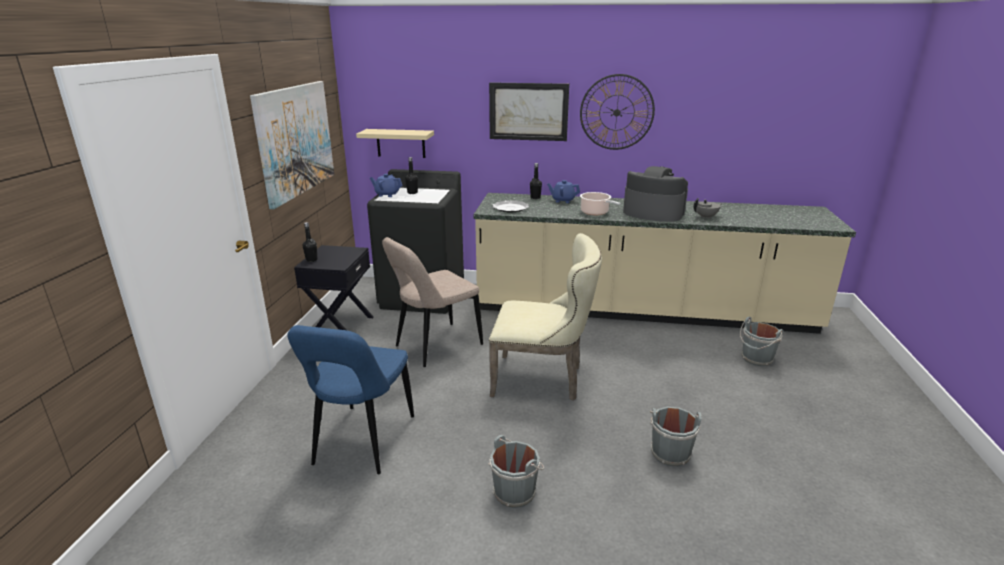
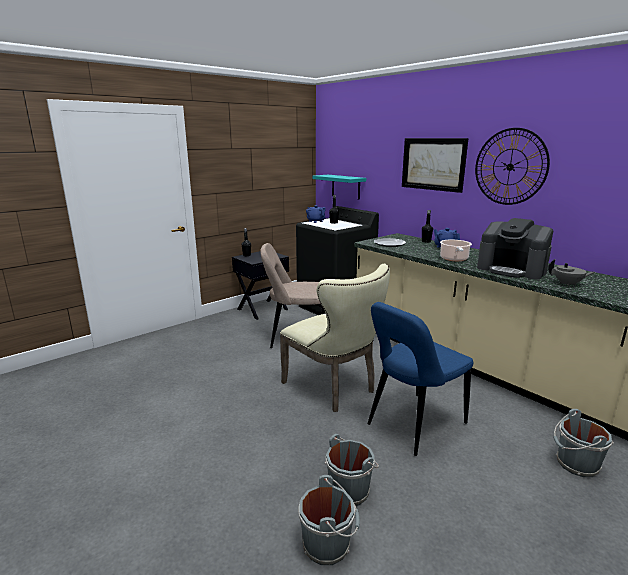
camera: 40 degrees right, 5 degrees down
picture [250,81,334,209] -> none
blue chair [287,325,414,474] -> blue chair moved to [367,302,473,456]
beige shelf [356,129,434,158] -> turquoise shelf [312,175,366,200]
grey bucket [488,435,544,508] -> grey bucket moved to [298,475,360,565]
coffee machine [623,166,688,222] -> coffee machine turned 150 degrees clockwise [477,218,553,279]

